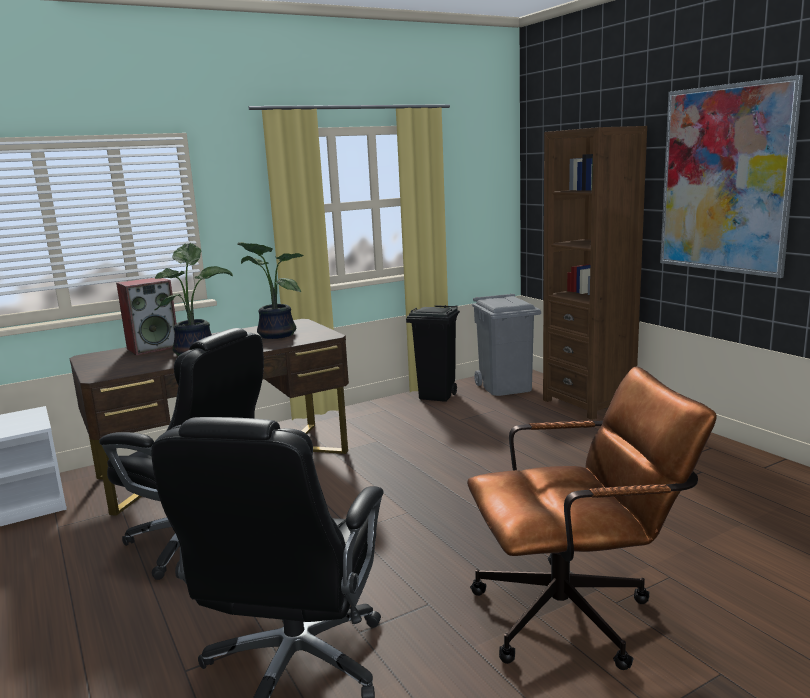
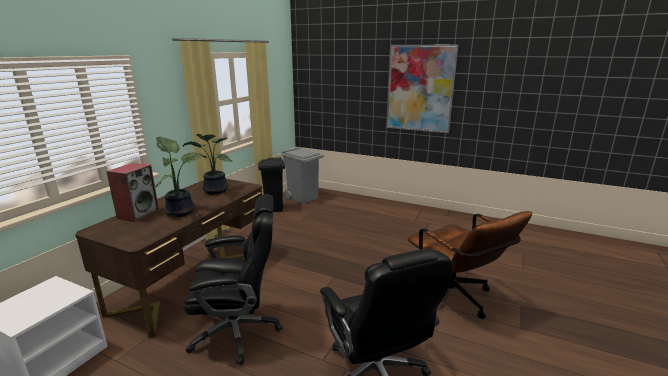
camera: 35 degrees left, 5 degrees up
brown office chair [467,366,717,670] -> brown office chair turned 105 degrees clockwise [408,211,532,319]
brown bookcase [543,126,647,420] -> none

